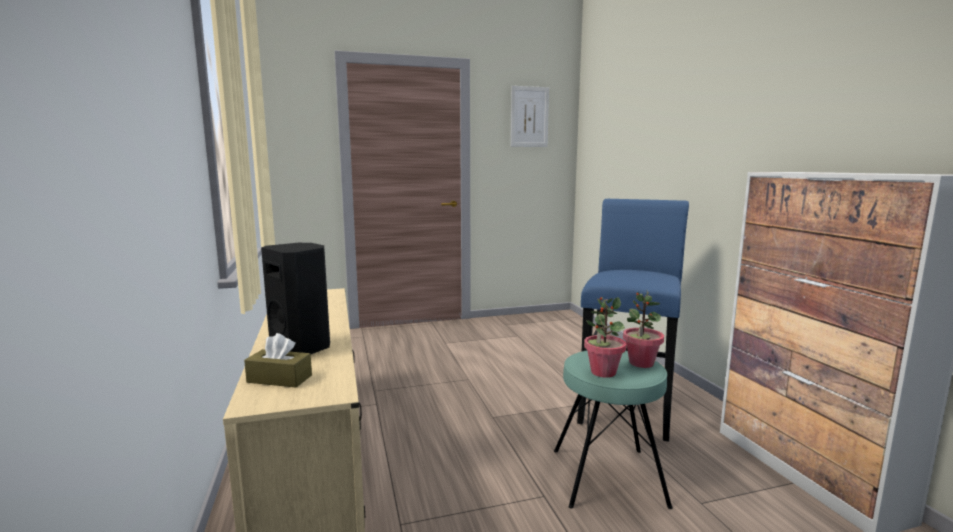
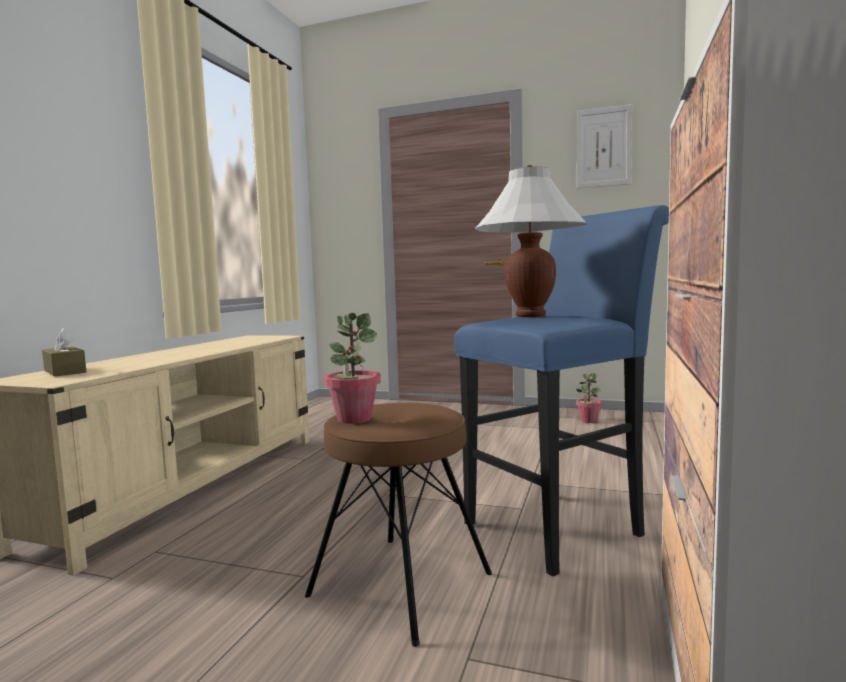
camera: 35 degrees right, 5 degrees down
black speaker [261,243,330,354] -> none
turquoise stool [554,350,673,509] -> brown stool [305,403,492,647]
potted plant [623,291,664,368] -> potted plant moved to [576,373,603,423]
none -> white table lamp [475,165,588,317]

